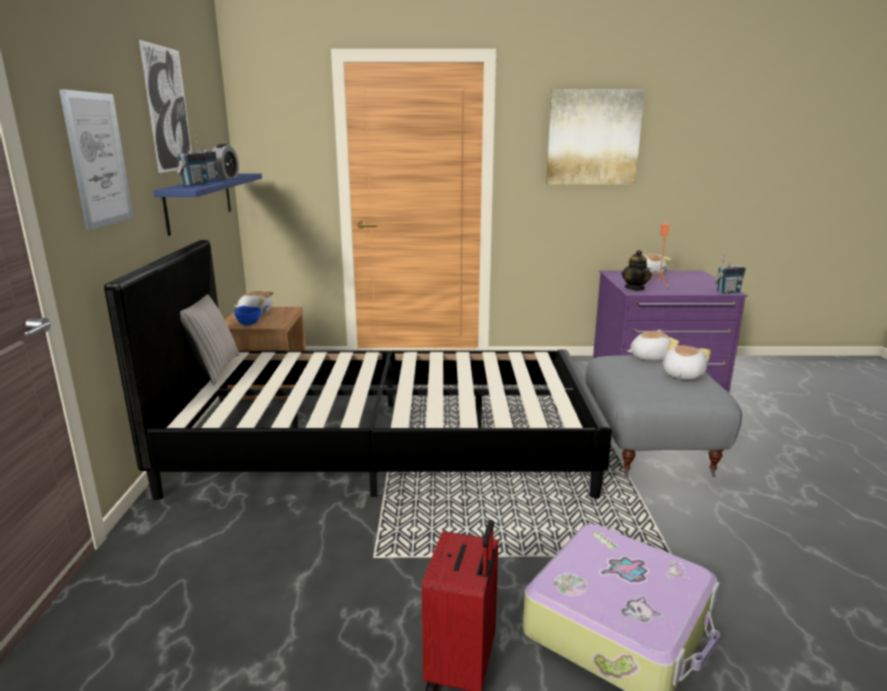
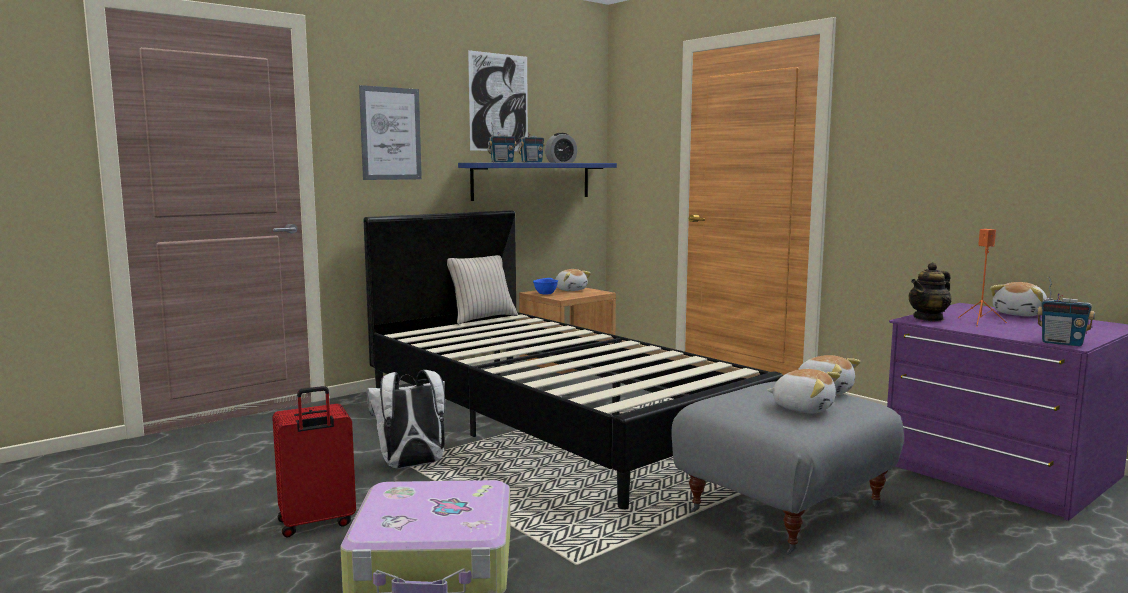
camera: 50 degrees right, 10 degrees down
picture [546,89,645,185] -> none
plush toy [663,343,711,380] -> plush toy turned 45 degrees clockwise [767,369,840,413]
none -> white backpack [367,370,445,469]

